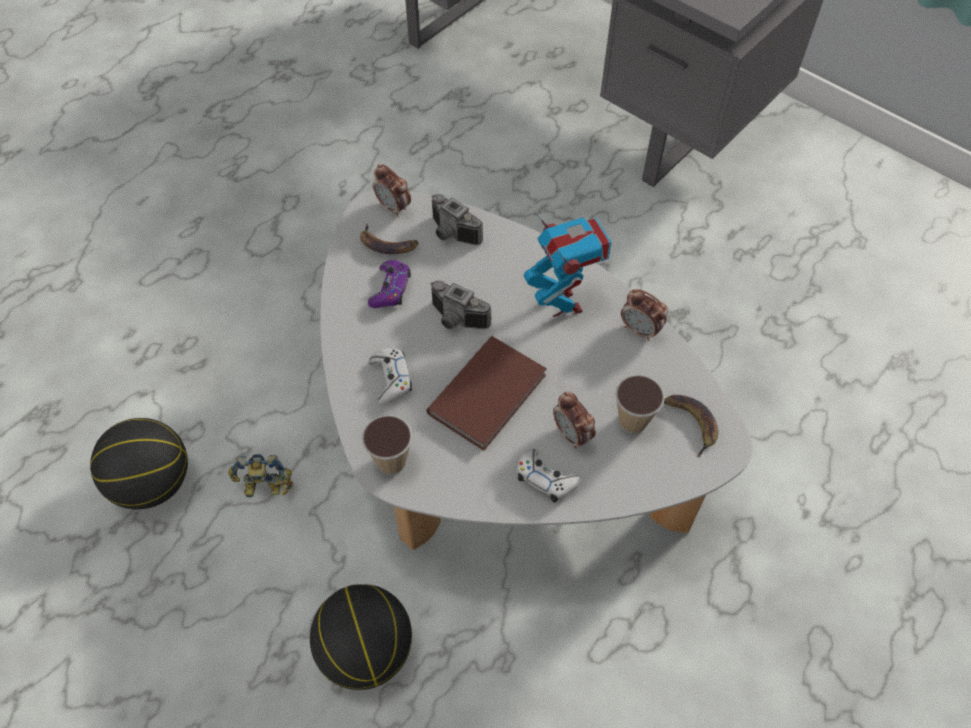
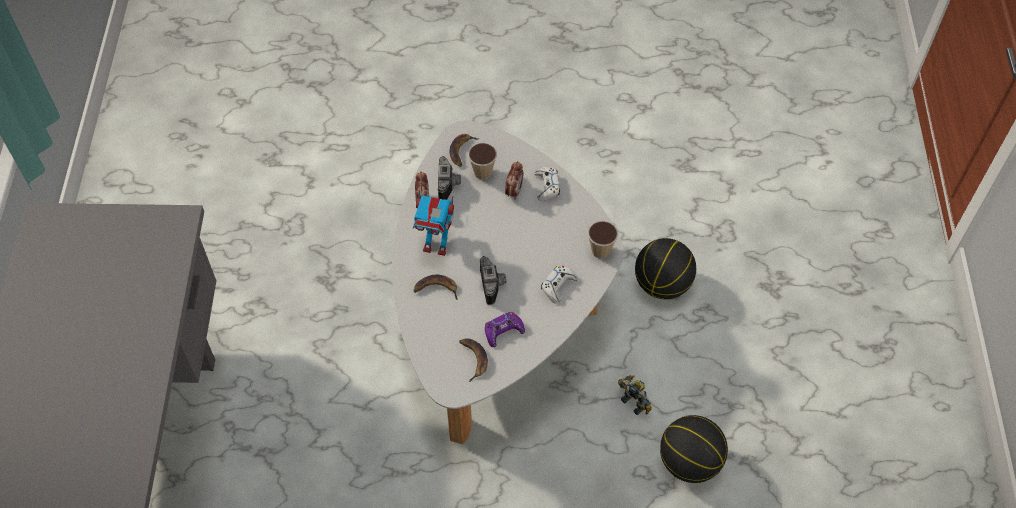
camera: 130 degrees left, 0 degrees up
alarm clock [373,164,411,217] -> none
brown book [427,336,547,451] -> none
camera [432,194,483,245] -> camera moved to [438,156,461,200]
toy robot [524,213,612,317] -> toy robot turned 105 degrees counterclockwise [413,181,454,256]
none -> banana [414,275,458,300]

